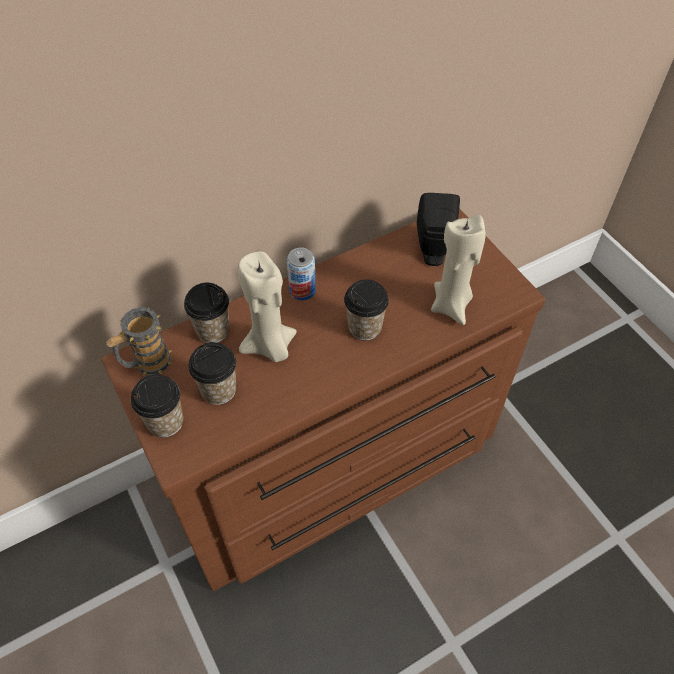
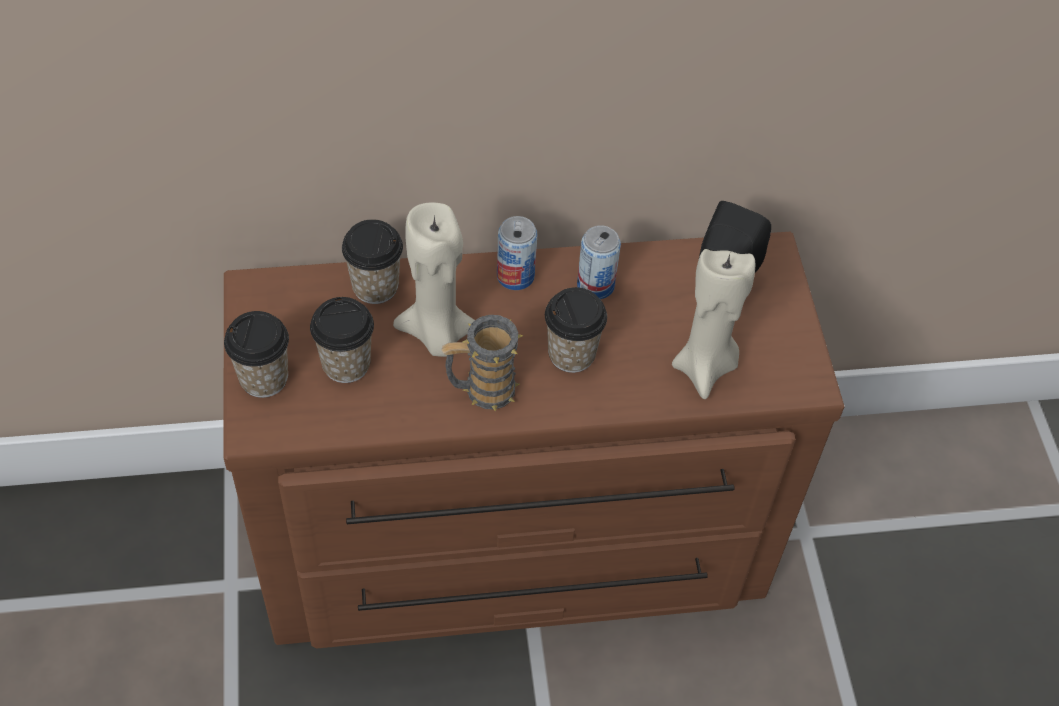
camera: 20 degrees right, 0 degrees up
mug [106,307,172,376] -> mug moved to [441,314,523,412]
none -> can [577,225,621,299]

